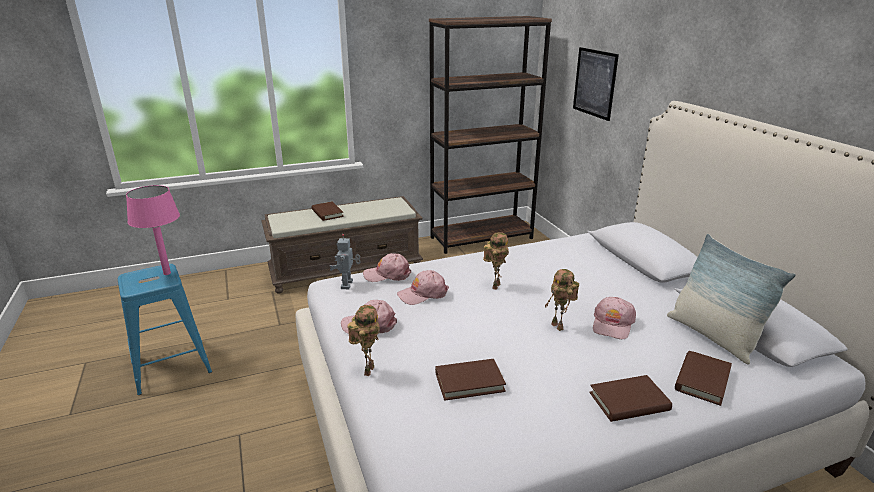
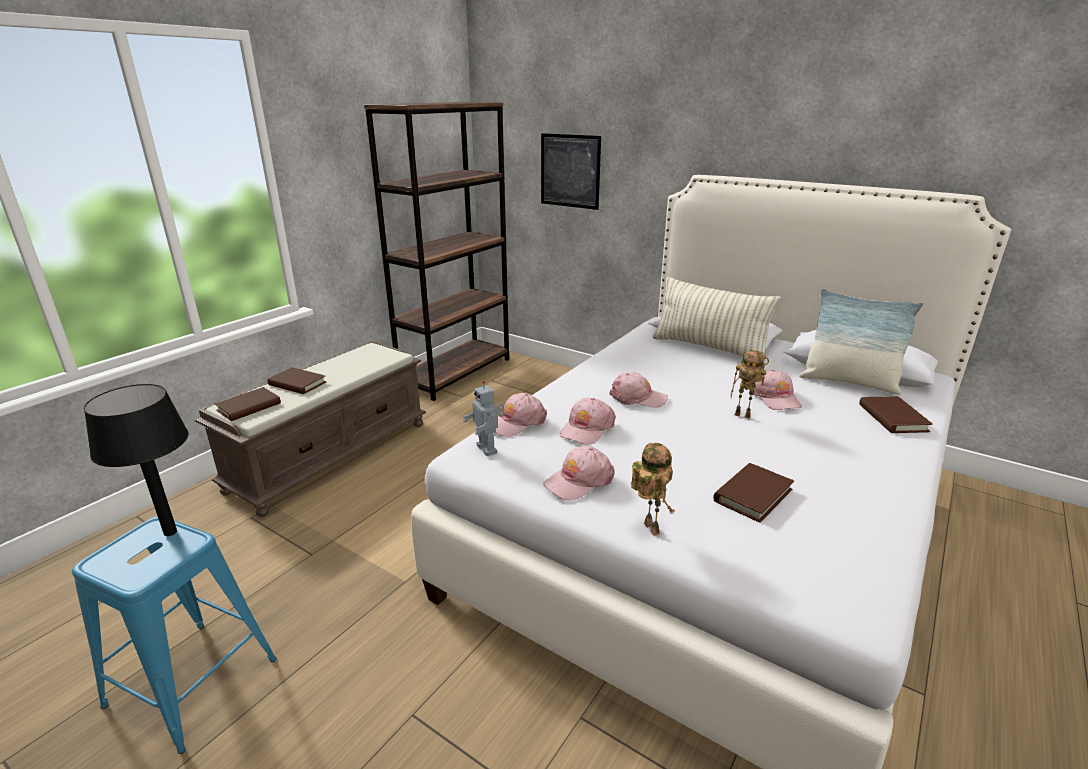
camera: 35 degrees left, 0 degrees up
pink table lamp [126,185,180,275] -> black table lamp [84,384,189,536]
toy robot [483,232,509,290] -> pink cap [609,373,668,408]
brown book [589,375,672,422] -> brown book moved to [215,387,281,421]
none -> pillow [653,277,781,363]

